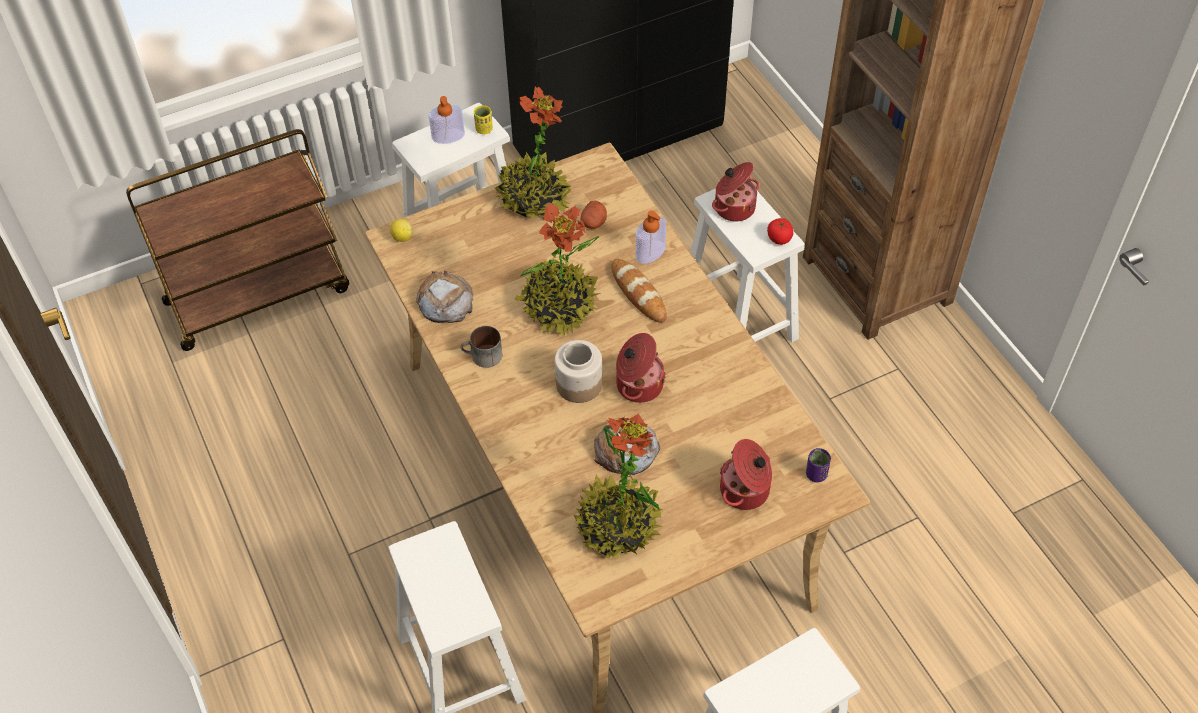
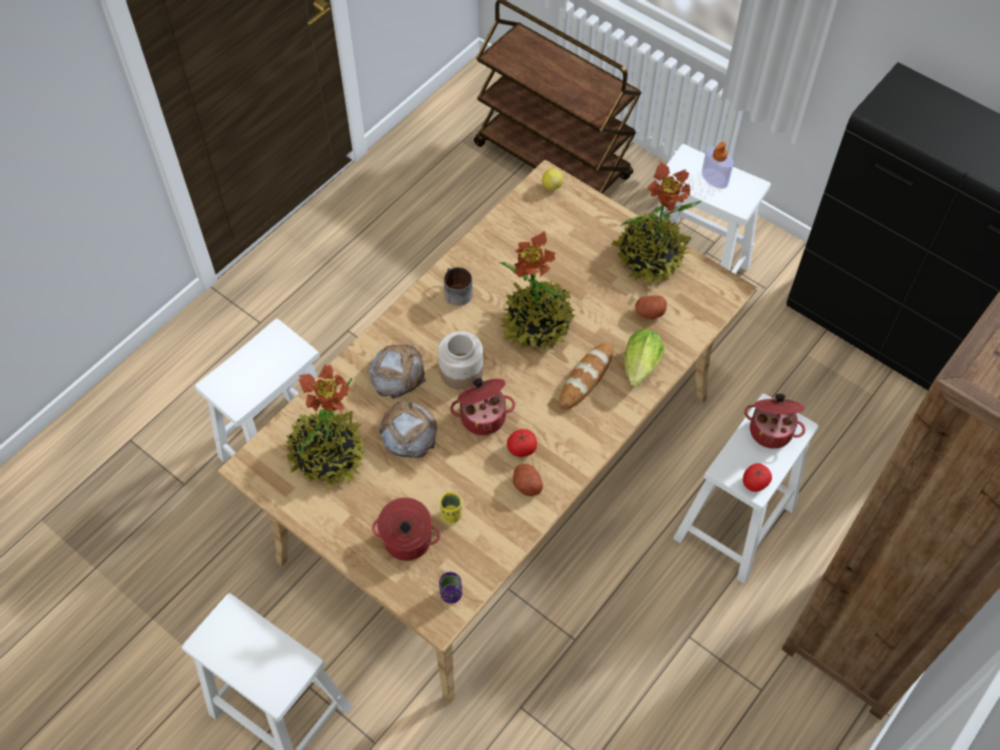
camera: 65 degrees right, 5 degrees up
bread [416,271,473,323] -> bread moved to [369,344,425,399]
yellow cup [474,105,493,134] -> yellow cup moved to [440,492,462,524]
soap dispenser [636,210,666,264] -> lettuce [624,329,664,387]
none -> tomato [507,429,537,457]
none -> potato [513,464,543,496]

